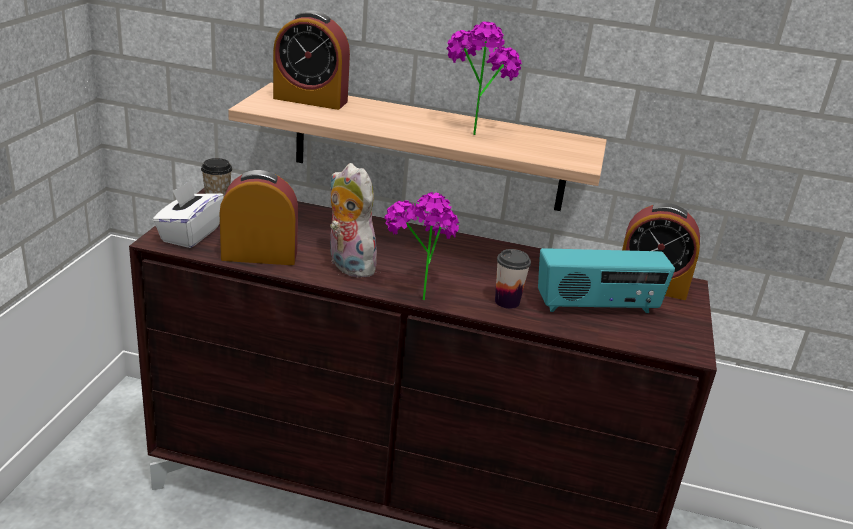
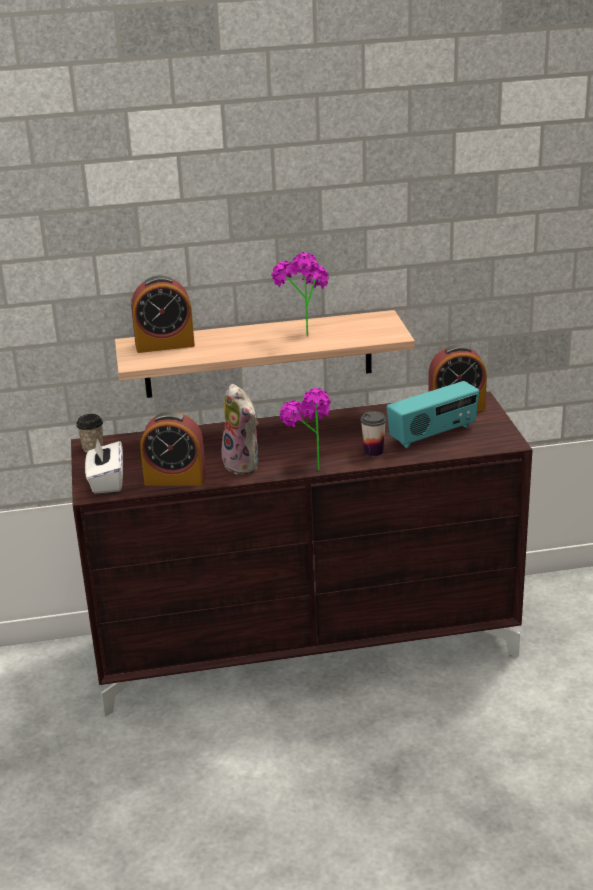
camera: 20 degrees left, 0 degrees up
alarm clock [220,170,298,265] -> alarm clock turned 150 degrees counterclockwise [140,412,206,486]
plush toy [330,163,377,278] -> plush toy turned 150 degrees counterclockwise [220,384,258,475]

